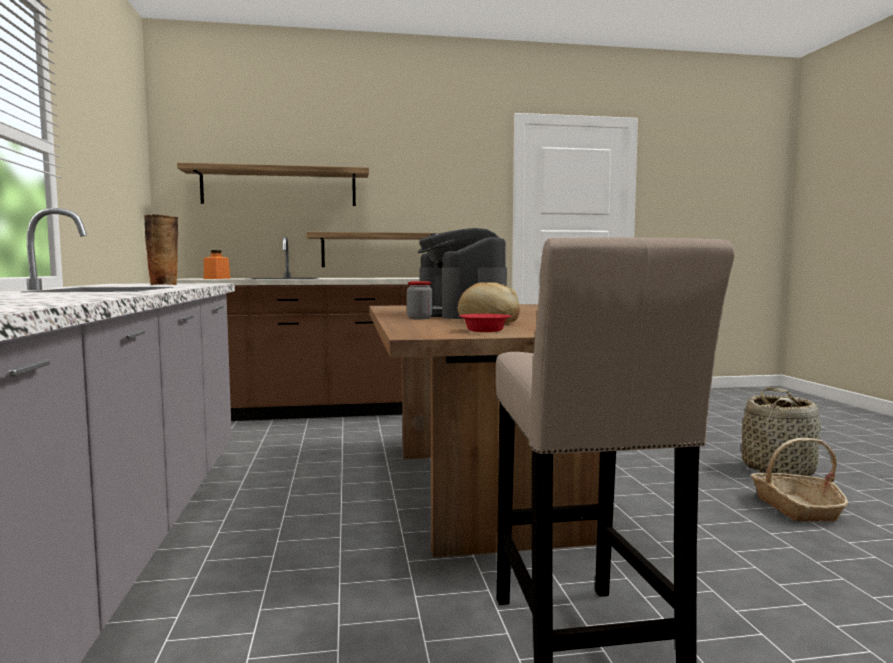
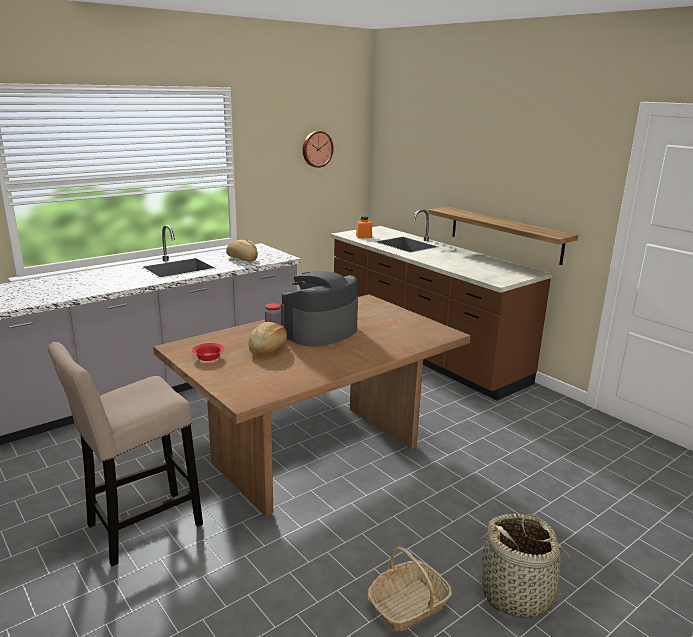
camera: 60 degrees right, 15 degrees up
vase [144,214,178,285] -> bread [226,240,258,262]
shelf [177,163,369,206] -> none
none -> wall clock [303,131,334,168]

